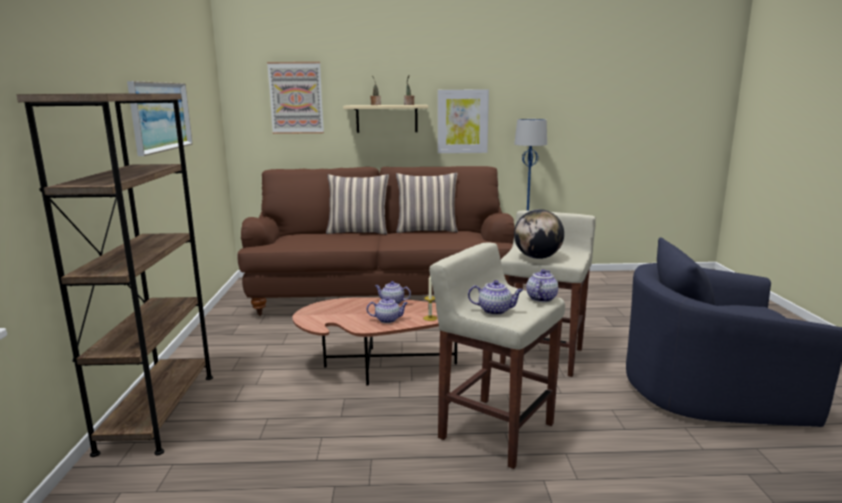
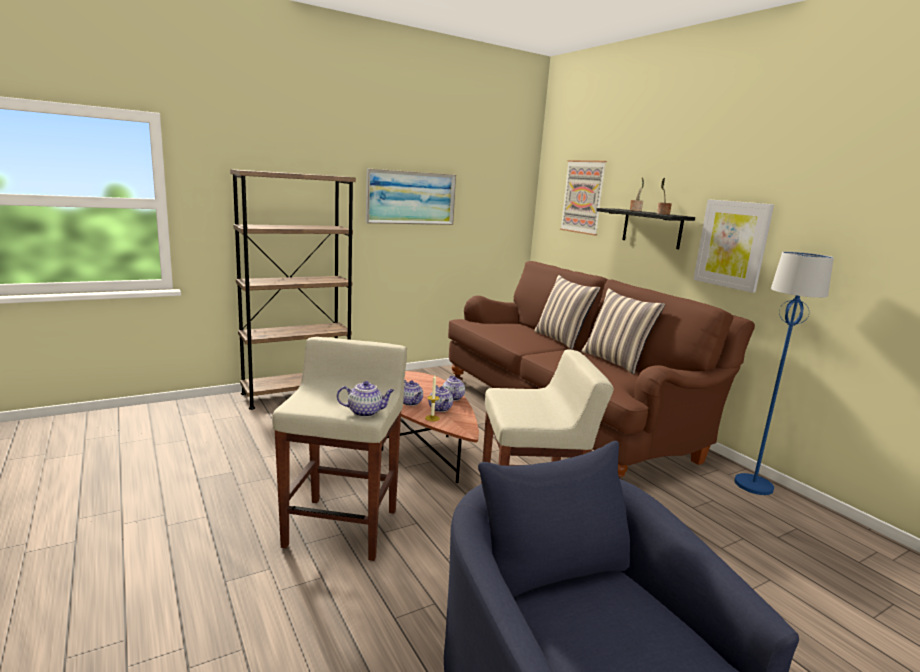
camera: 60 degrees right, 0 degrees up
beige shelf [343,105,429,133] -> black shelf [597,208,695,249]
teapot [468,280,523,315] -> teapot moved to [429,385,453,412]
globe [514,209,564,259] -> none

